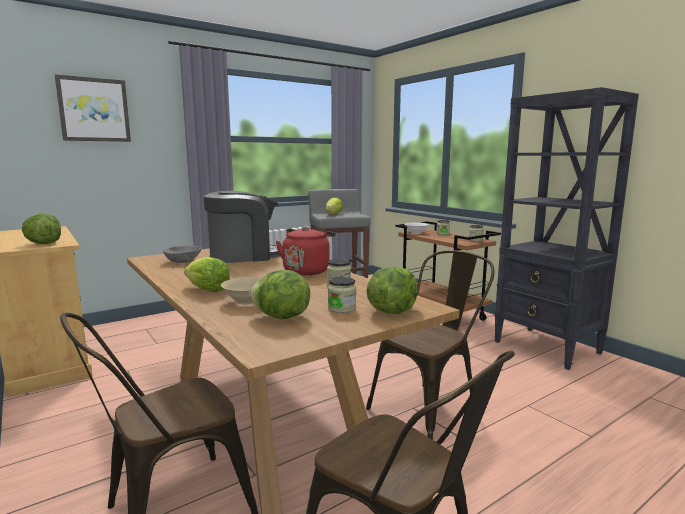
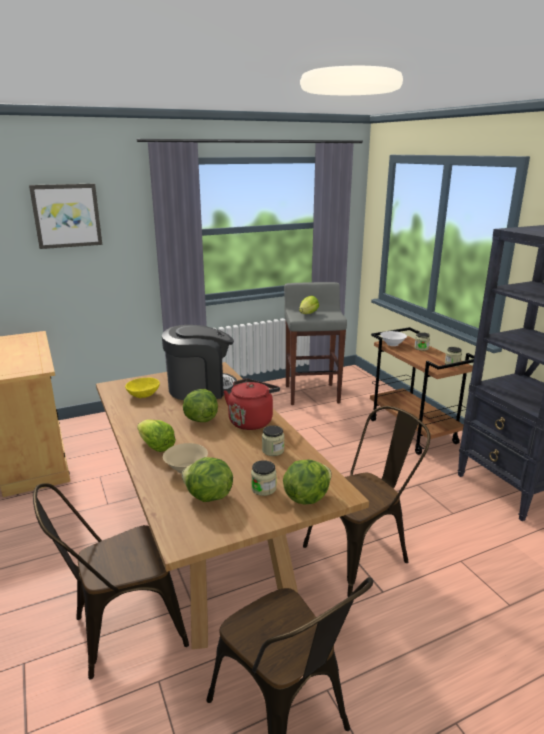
camera: 10 degrees right, 10 degrees up
lettuce [22,213,61,244] -> lettuce moved to [183,389,218,422]
grey bowl [163,245,201,263] -> yellow bowl [125,377,160,398]

